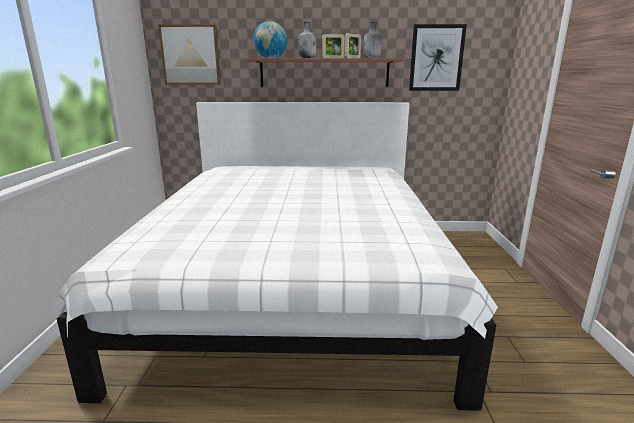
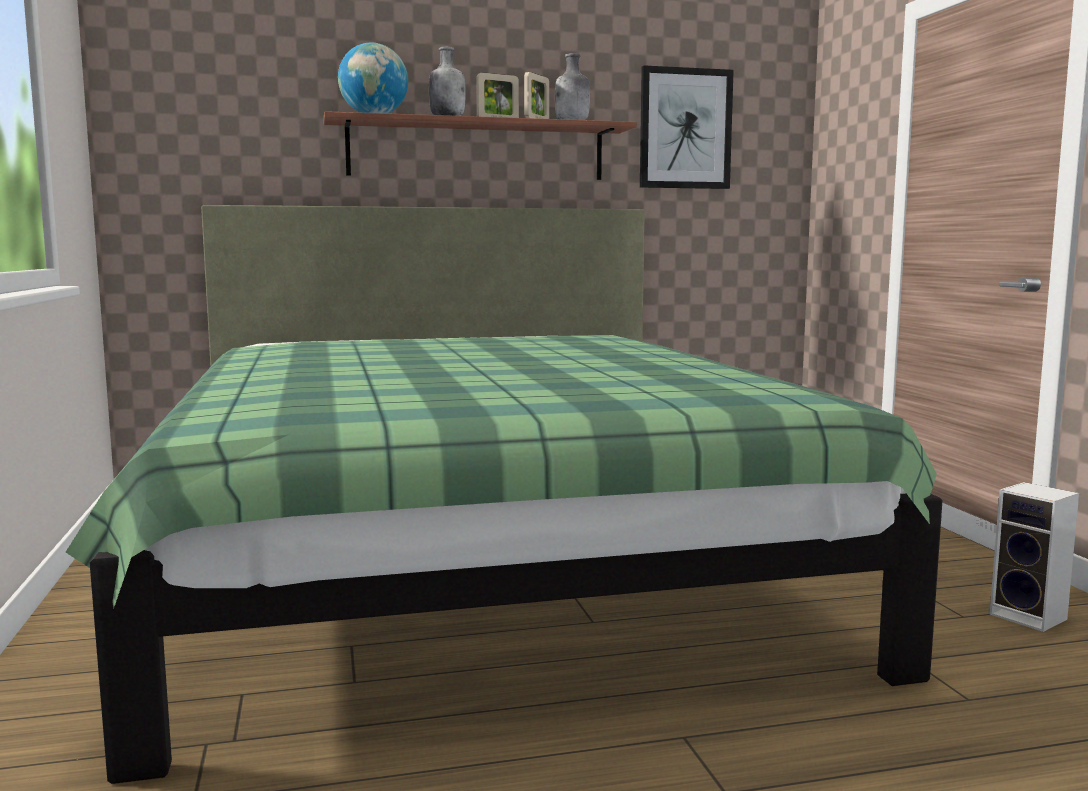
camera: 15 degrees left, 10 degrees down
white bed [53,102,498,411] -> green bed [66,205,943,784]
picture [158,24,221,85] -> none
none -> speaker [990,482,1079,632]

